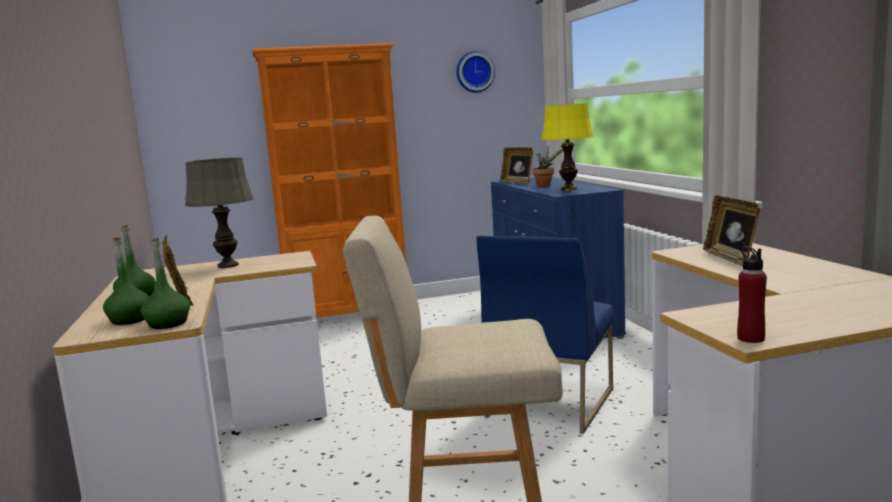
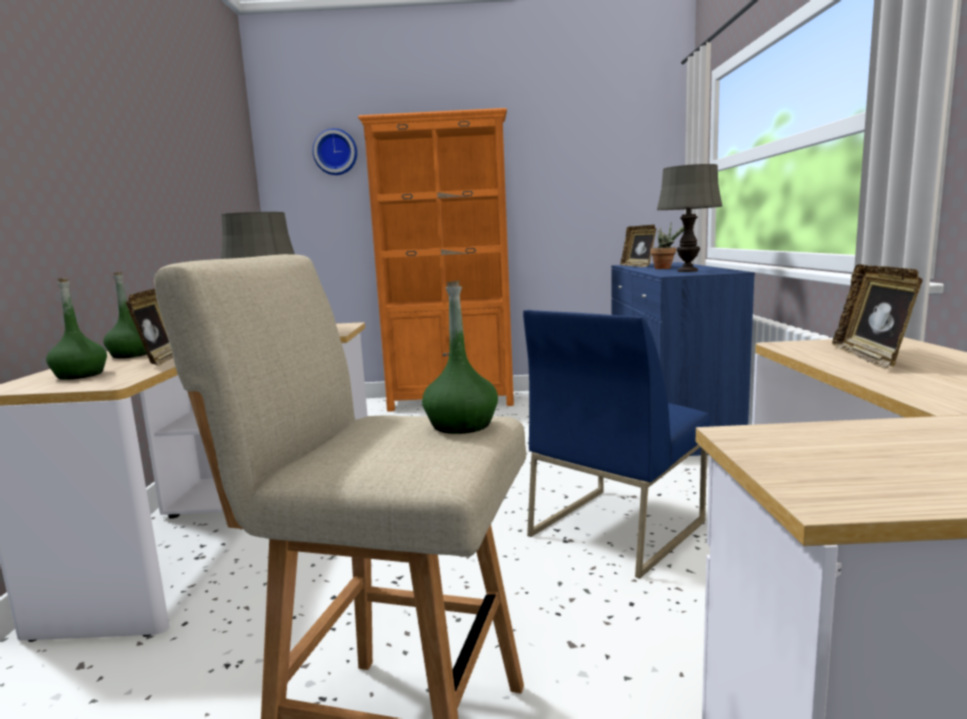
camera: 15 degrees right, 0 degrees up
green bottle [141,238,190,329] -> green bottle moved to [422,280,498,434]
wall clock [456,51,495,93] -> wall clock moved to [313,128,357,175]
yellow table lamp [541,103,594,190] -> grey table lamp [657,164,722,272]
red bottle [737,246,767,343] -> none

